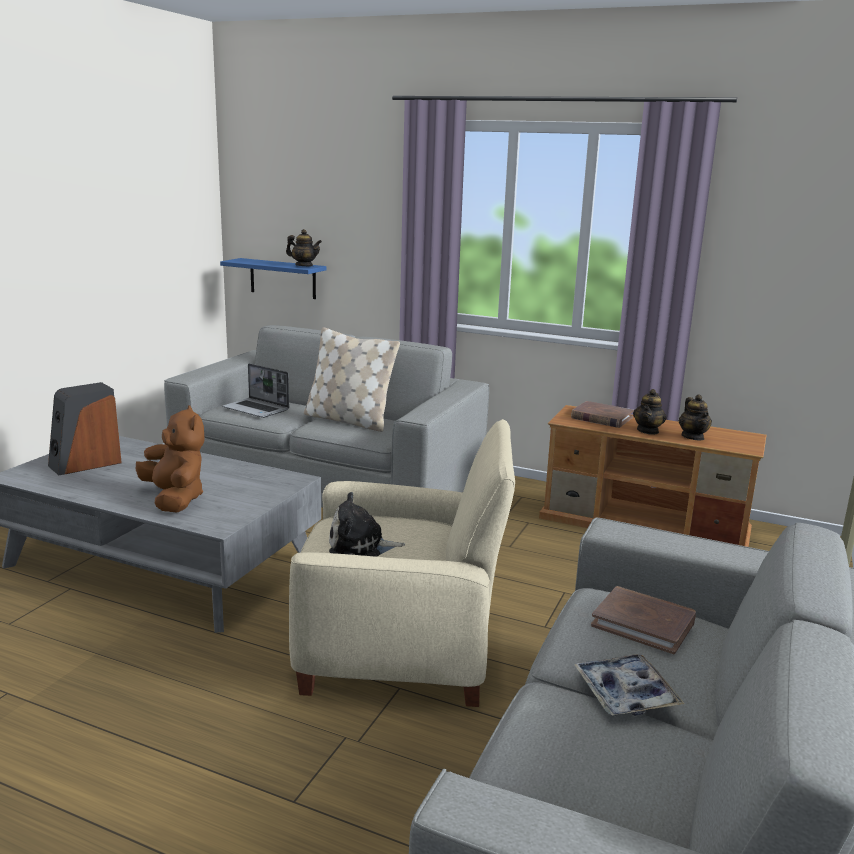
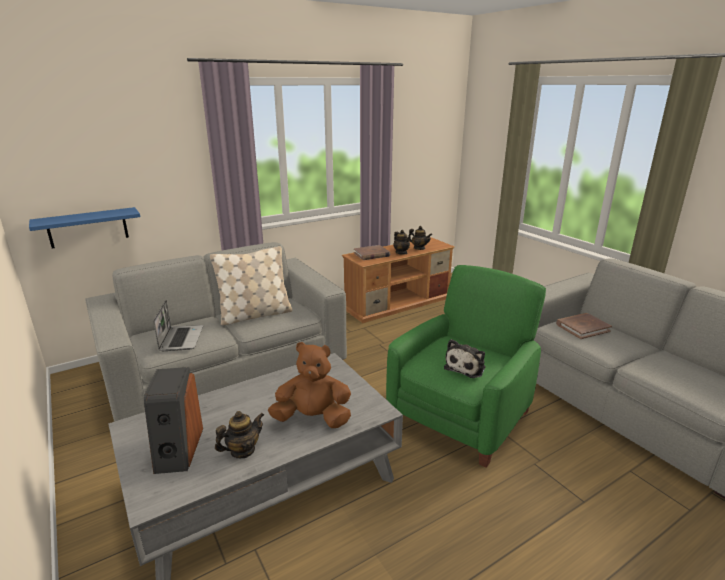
camera: 55 degrees left, 5 degrees up
laptop [222,363,289,418] -> laptop turned 75 degrees counterclockwise [153,300,203,351]
teapot [286,229,322,266] -> teapot moved to [215,411,264,458]
beige armchair [289,419,515,707] -> green armchair [386,265,546,468]
tray [574,654,685,716] -> none

